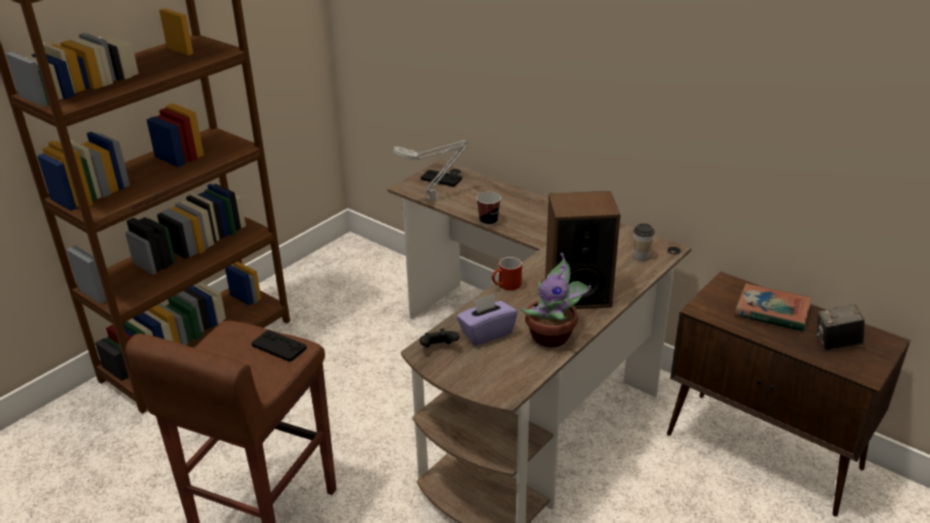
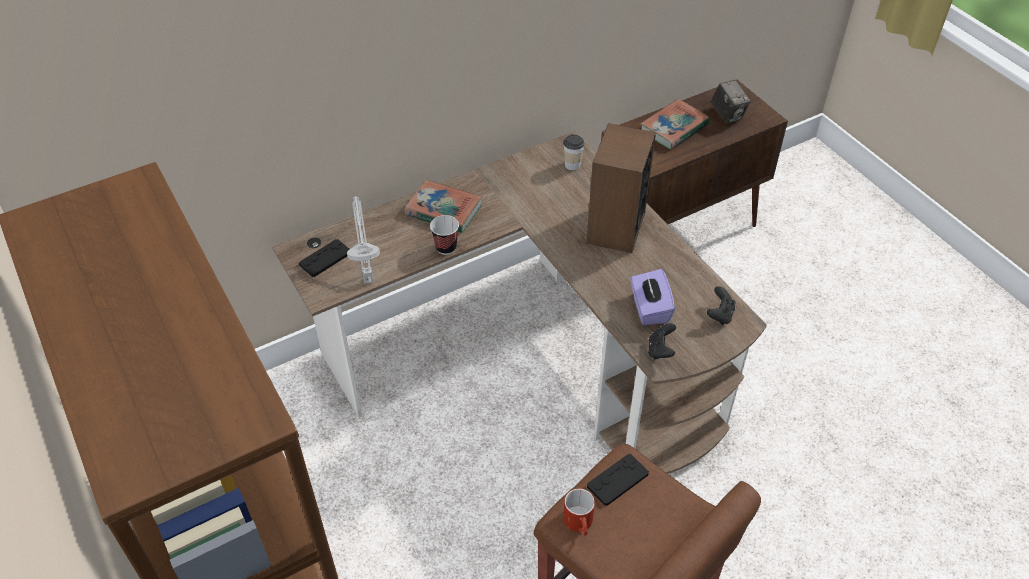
camera: 70 degrees left, 15 degrees up
red mug [492,257,522,291] -> red mug moved to [563,488,595,536]
potted plant [520,253,591,347] -> none
camera [816,304,865,350] -> camera turned 45 degrees counterclockwise [711,80,751,123]
none -> book [404,180,482,233]
none -> black game controller [707,286,736,325]

